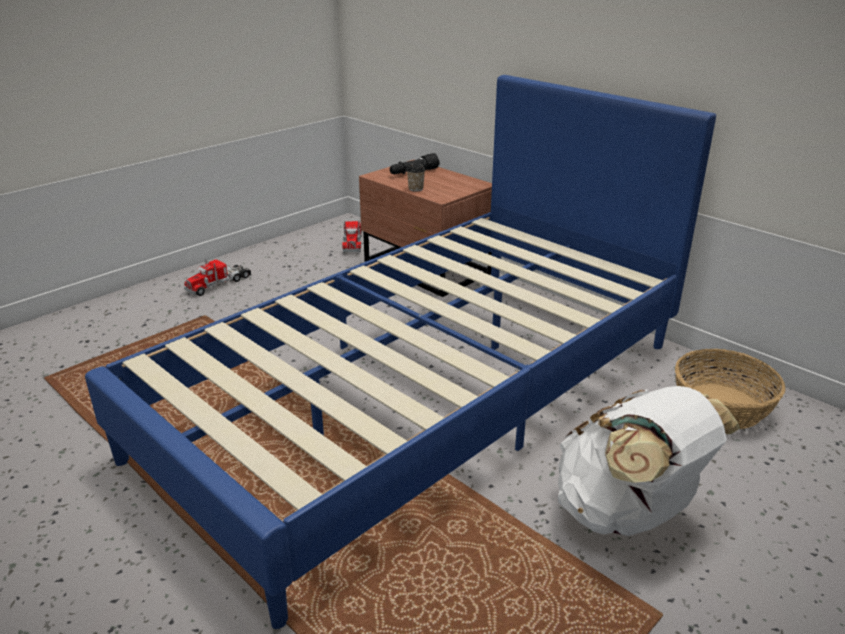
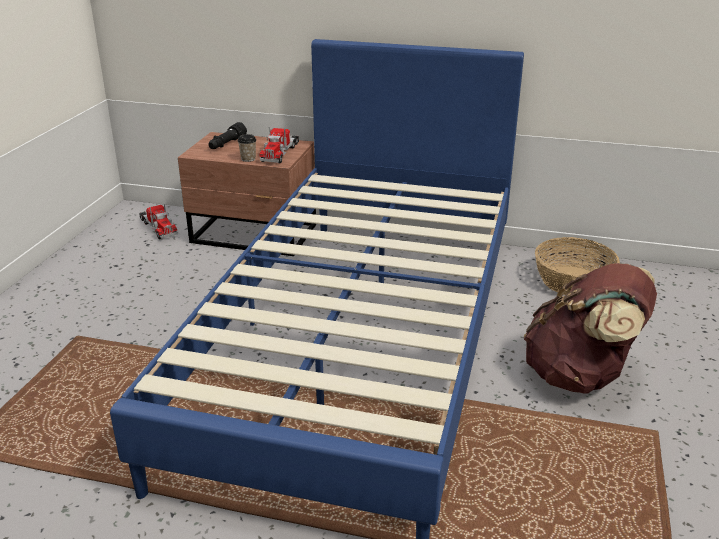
camera: 30 degrees left, 0 degrees up
toy truck [184,258,251,296] -> toy truck moved to [259,127,299,164]
white backpack [558,386,740,536] -> brown backpack [524,263,657,393]

